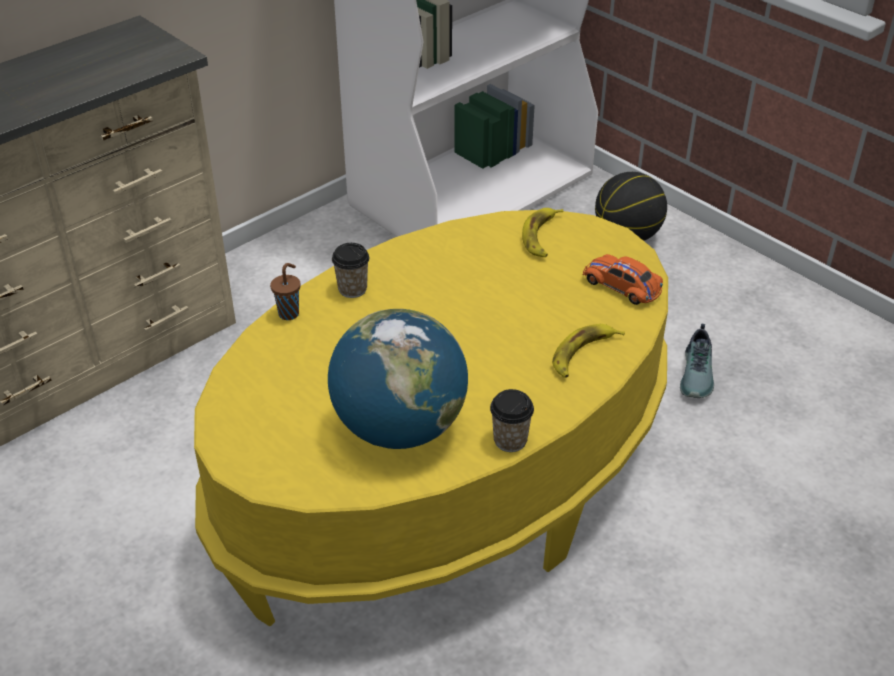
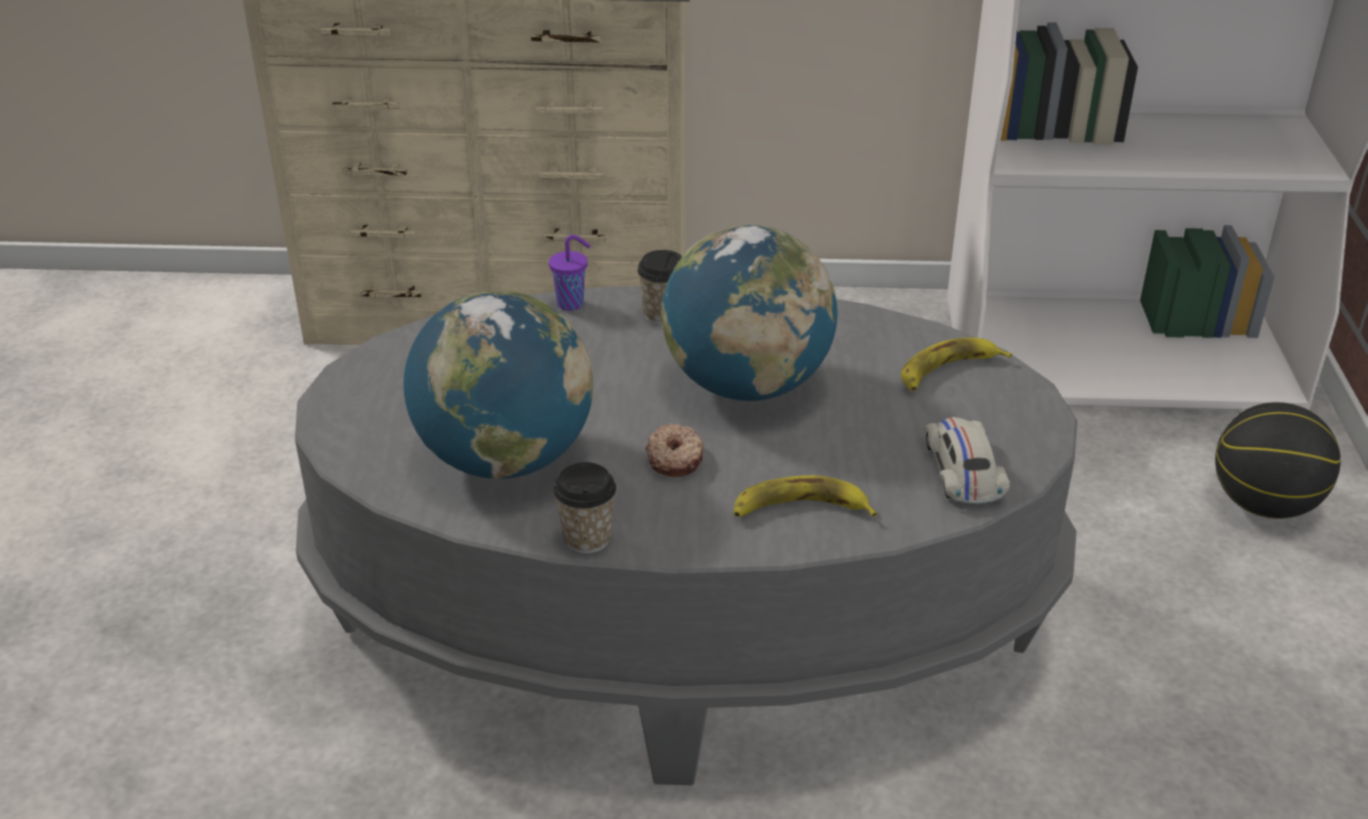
camera: 45 degrees right, 5 degrees down
yellow coffee table [194,210,668,626] -> grey coffee table [295,286,1078,785]
brown cup [270,263,301,320] -> purple cup [549,235,591,311]
orange toy car [582,254,663,305] -> white toy car [924,417,1010,504]
shoe [680,324,714,398] -> none
none -> donut [645,423,703,477]
none -> globe [661,225,838,401]

